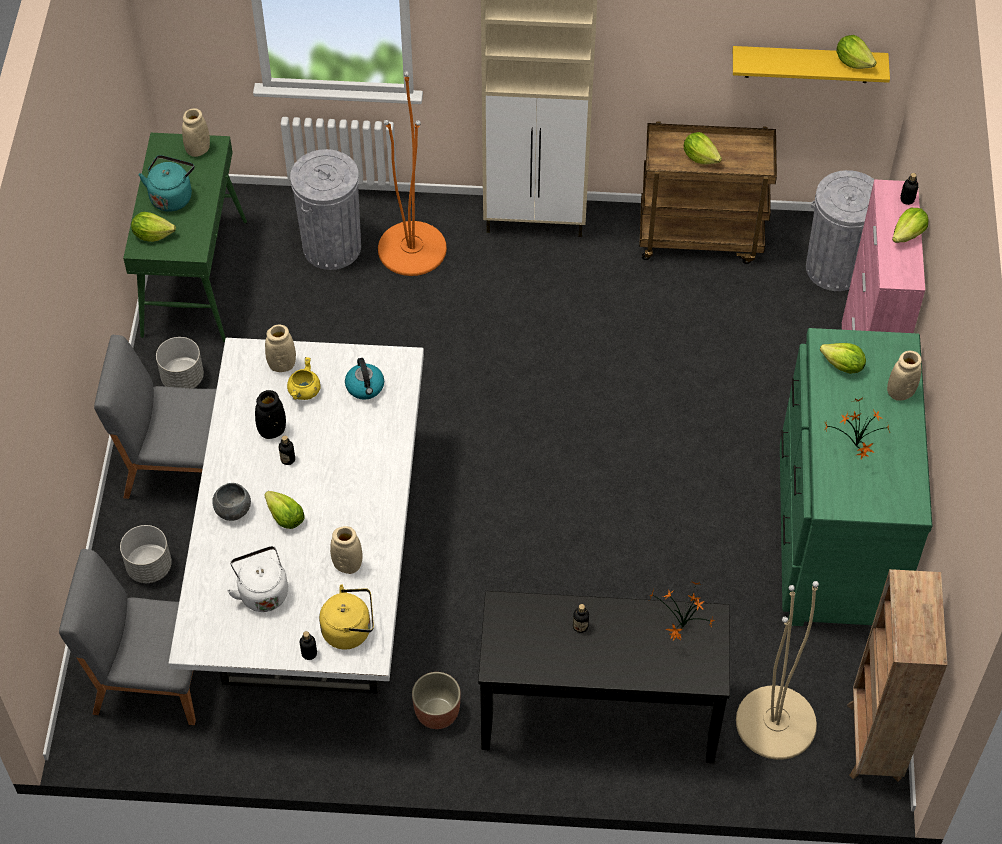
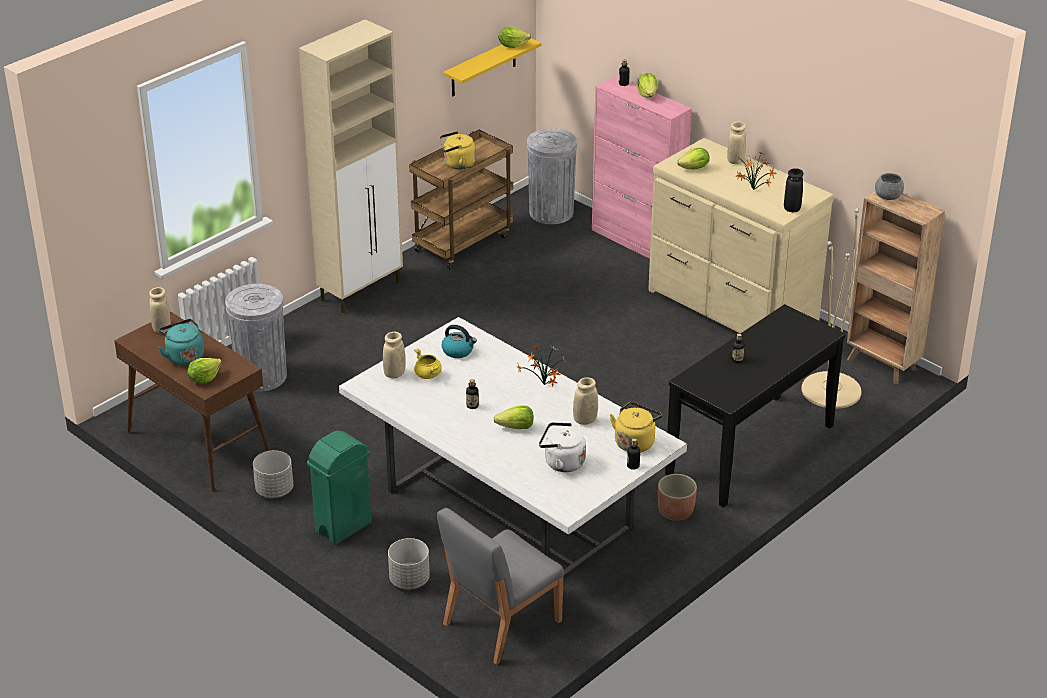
camera: 50 degrees left, 20 degrees down
grey chair [94,335,216,499] -> green trash can [307,431,371,545]
green console table [123,133,247,342] -> brown console table [114,312,270,492]
grey bowl [212,483,251,521] -> grey bowl moved to [875,173,904,200]
black vase [255,390,286,439] -> black vase moved to [784,168,803,212]
orange floor lamp [378,71,447,276] -> none
potted plant [650,580,714,641] -> potted plant moved to [516,343,567,387]
lettuce [684,132,722,164] -> yellow kettle [440,131,476,169]
green dresser [780,328,932,626] -> beige dresser [648,138,834,333]

